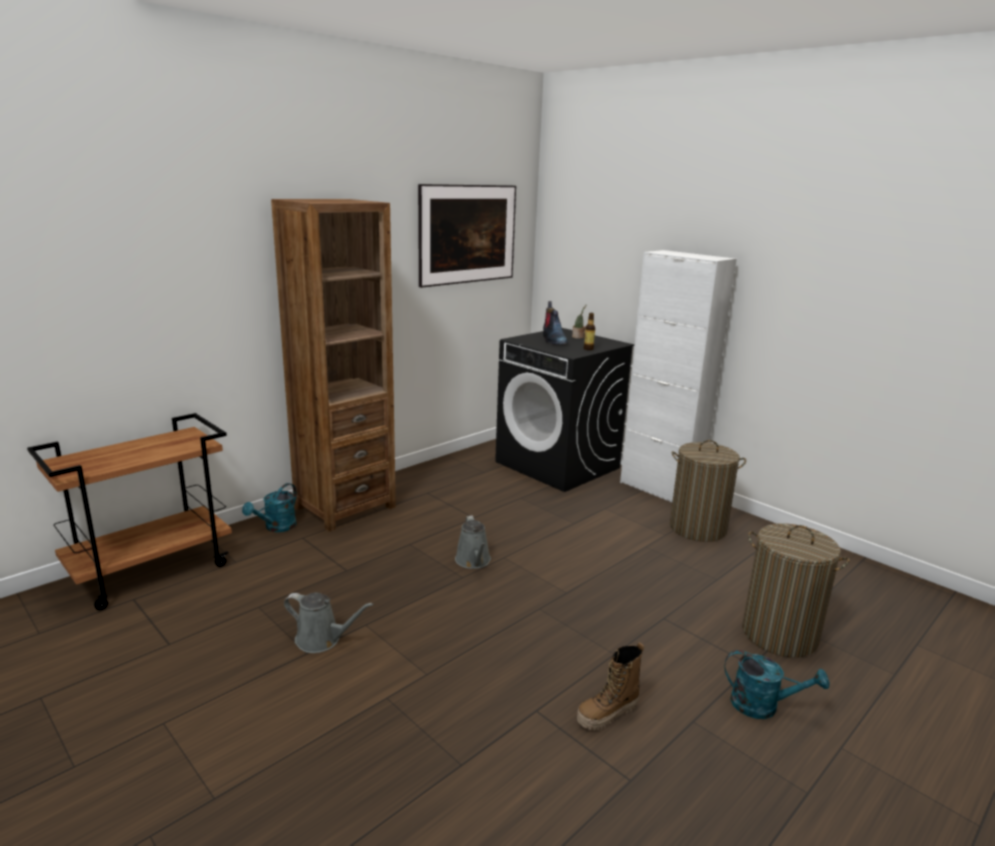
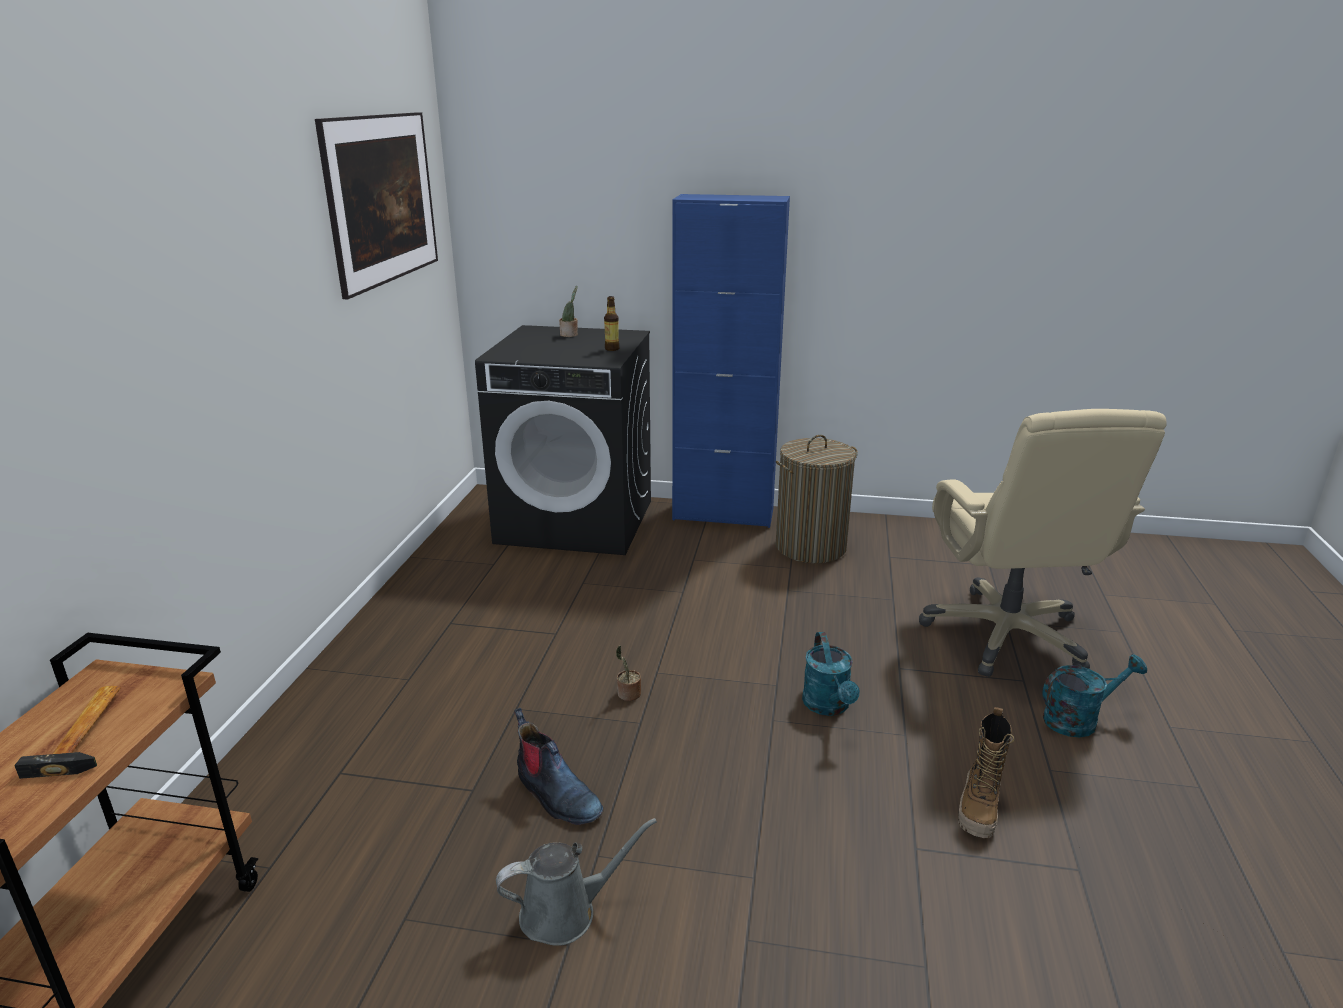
camera: 35 degrees left, 5 degrees up
turquoise watering can [242,483,297,532] -> turquoise watering can moved to [802,632,860,716]
brown bookcase [271,199,396,531] -> none
grey watering can [455,516,491,569] -> potted plant [616,645,641,701]
boot [543,301,568,345] -> boot moved to [514,708,603,825]
white cabinet [620,250,737,502] -> blue cabinet [672,194,790,528]
laundry basket [742,523,850,658] -> beige office chair [919,409,1166,677]
none -> hammer [14,686,121,779]

